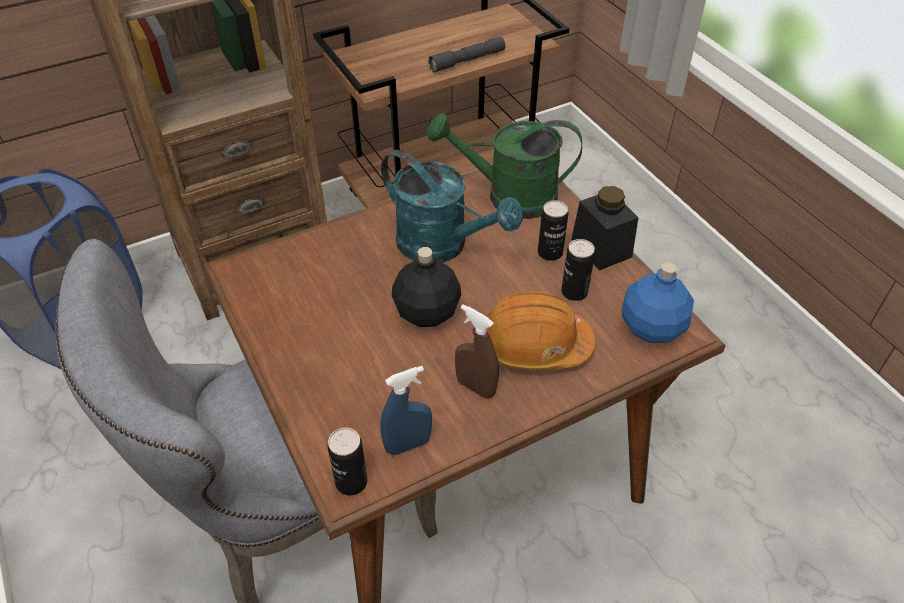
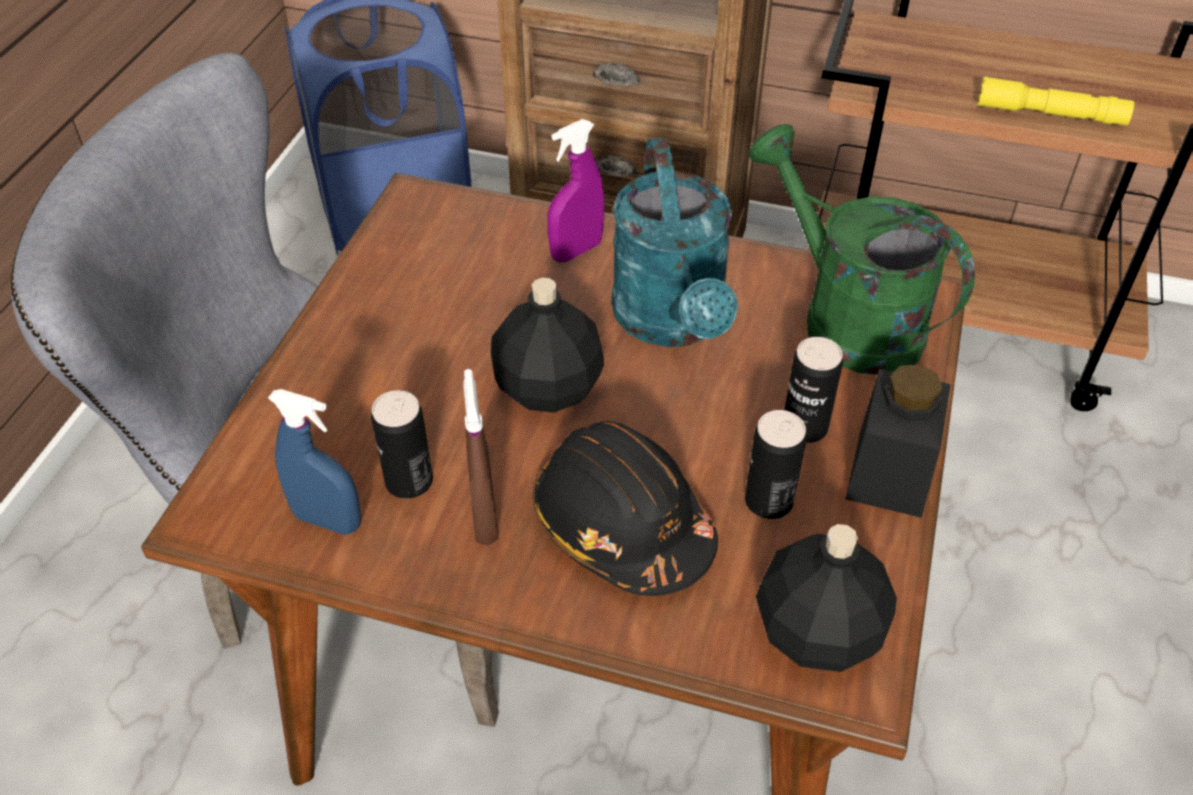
camera: 45 degrees right, 0 degrees up
can [328,428,367,495] -> can moved to [371,390,433,499]
grey flashlight [428,37,505,73] -> yellow flashlight [977,77,1134,126]
orange hard hat [487,291,596,371] -> black hard hat [532,421,718,596]
blue bottle [621,262,694,343] -> black bottle [756,524,897,672]
none -> purple spray bottle [547,119,605,262]

